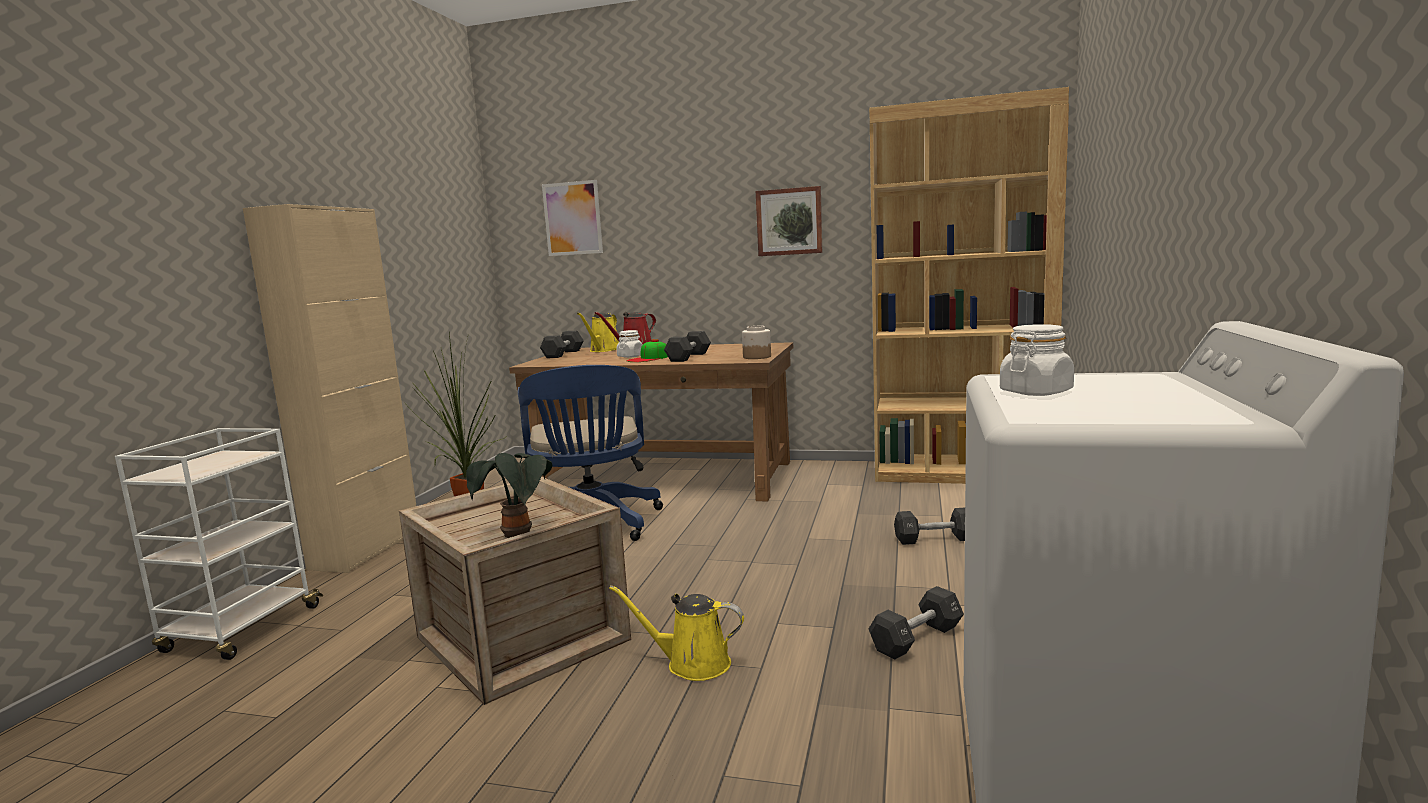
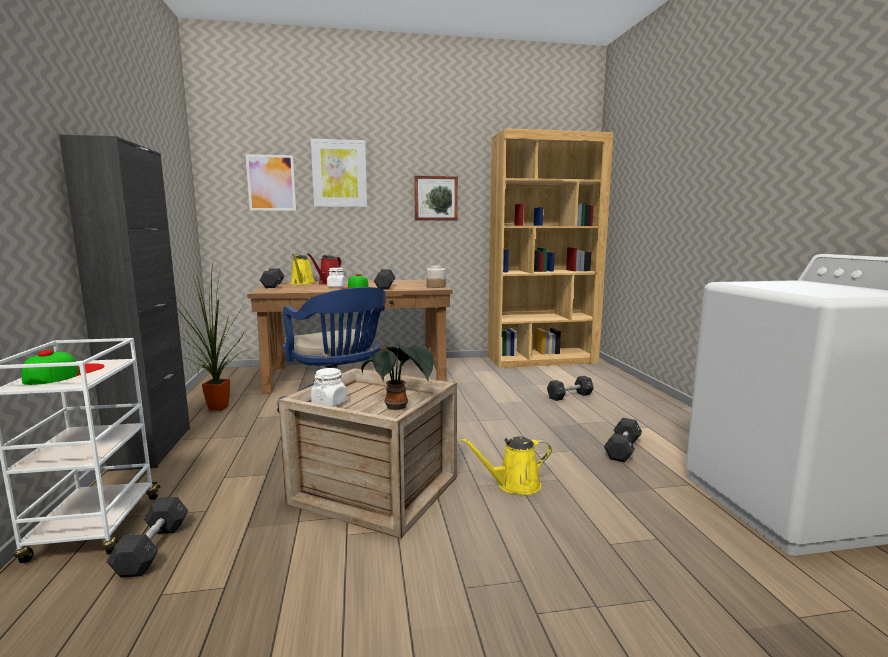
camera: 25 degrees left, 0 degrees up
beige cabinet [243,204,416,573] -> black cabinet [59,134,190,471]
white jar [1000,324,1074,396] -> white jar moved to [311,368,347,406]
none -> cap [22,350,105,385]
none -> grey dumbbell [107,497,188,577]
none -> picture [311,139,367,207]

